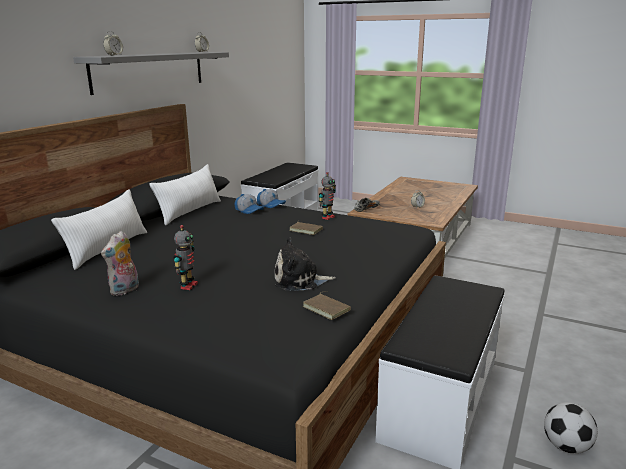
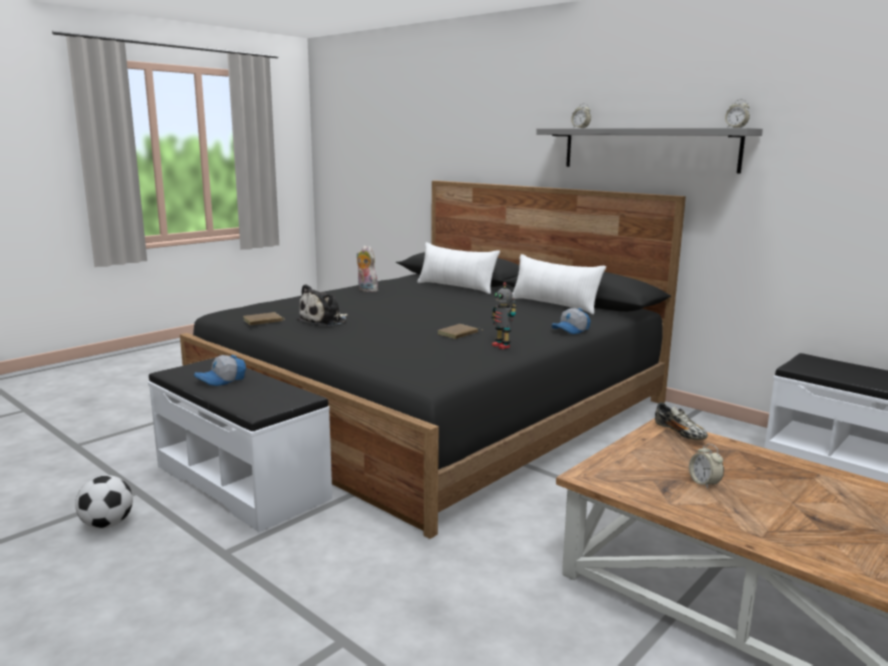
camera: 105 degrees right, 5 degrees down
toy robot [173,225,198,290] -> none
cap [234,194,264,214] -> cap moved to [194,355,246,386]
plush toy [275,237,336,291] -> plush toy turned 150 degrees counterclockwise [297,284,348,326]

